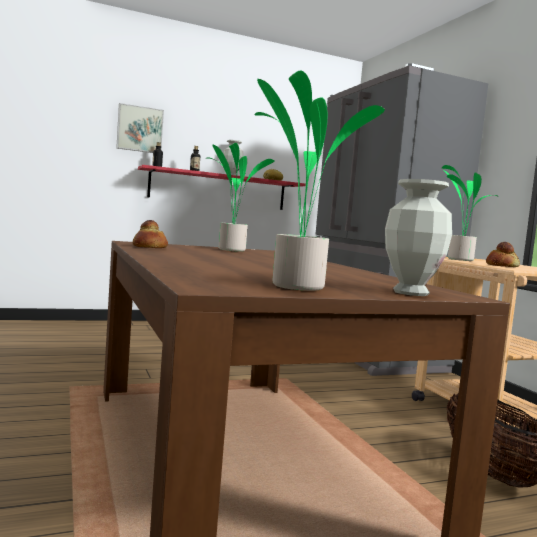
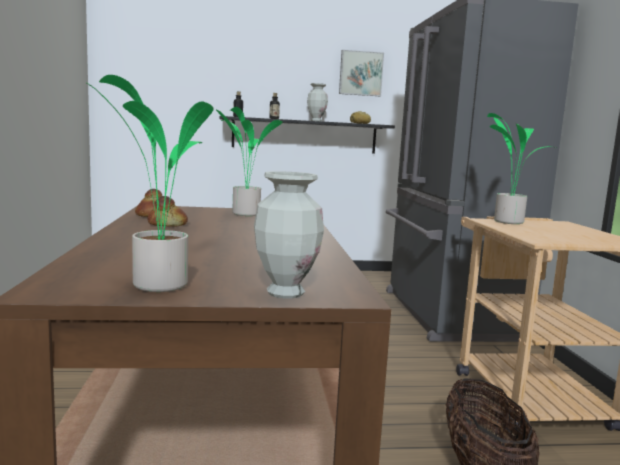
camera: 15 degrees right, 5 degrees up
picture [116,103,164,153] -> picture moved to [339,50,384,96]
red shelf [138,165,305,210] -> black shelf [220,116,395,154]
bread [486,242,520,267] -> bread moved to [147,196,188,227]

